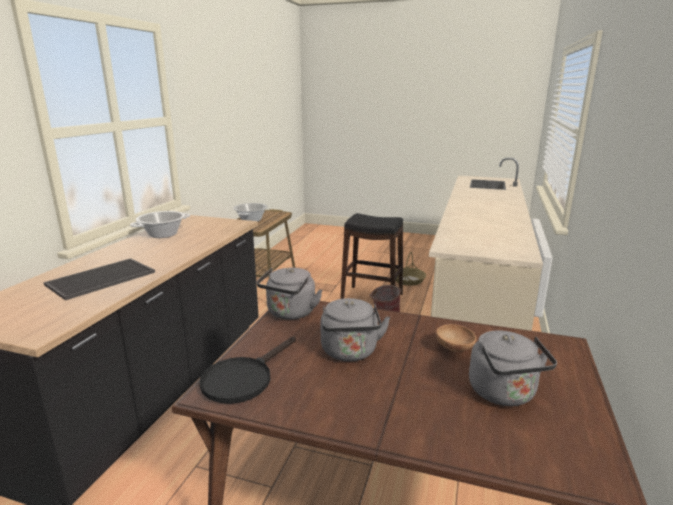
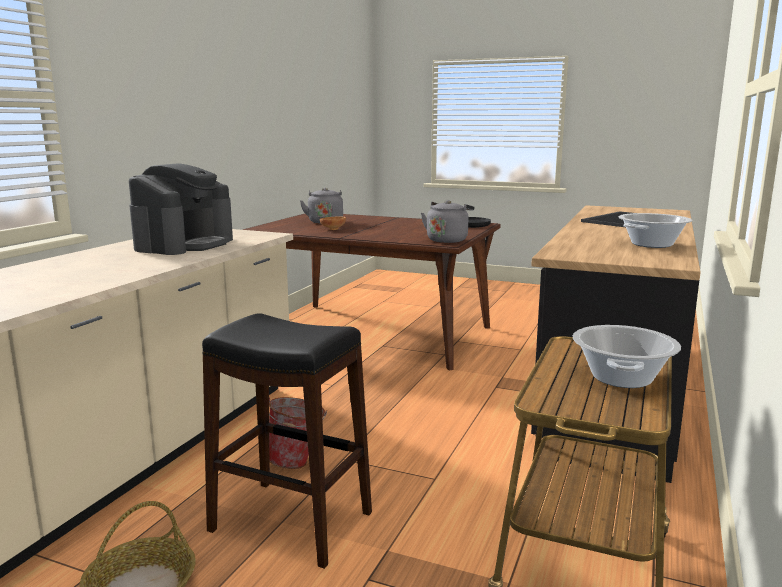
camera: 175 degrees left, 5 degrees down
grey kettle [320,298,390,362] -> none
none -> coffee machine [129,163,233,255]

